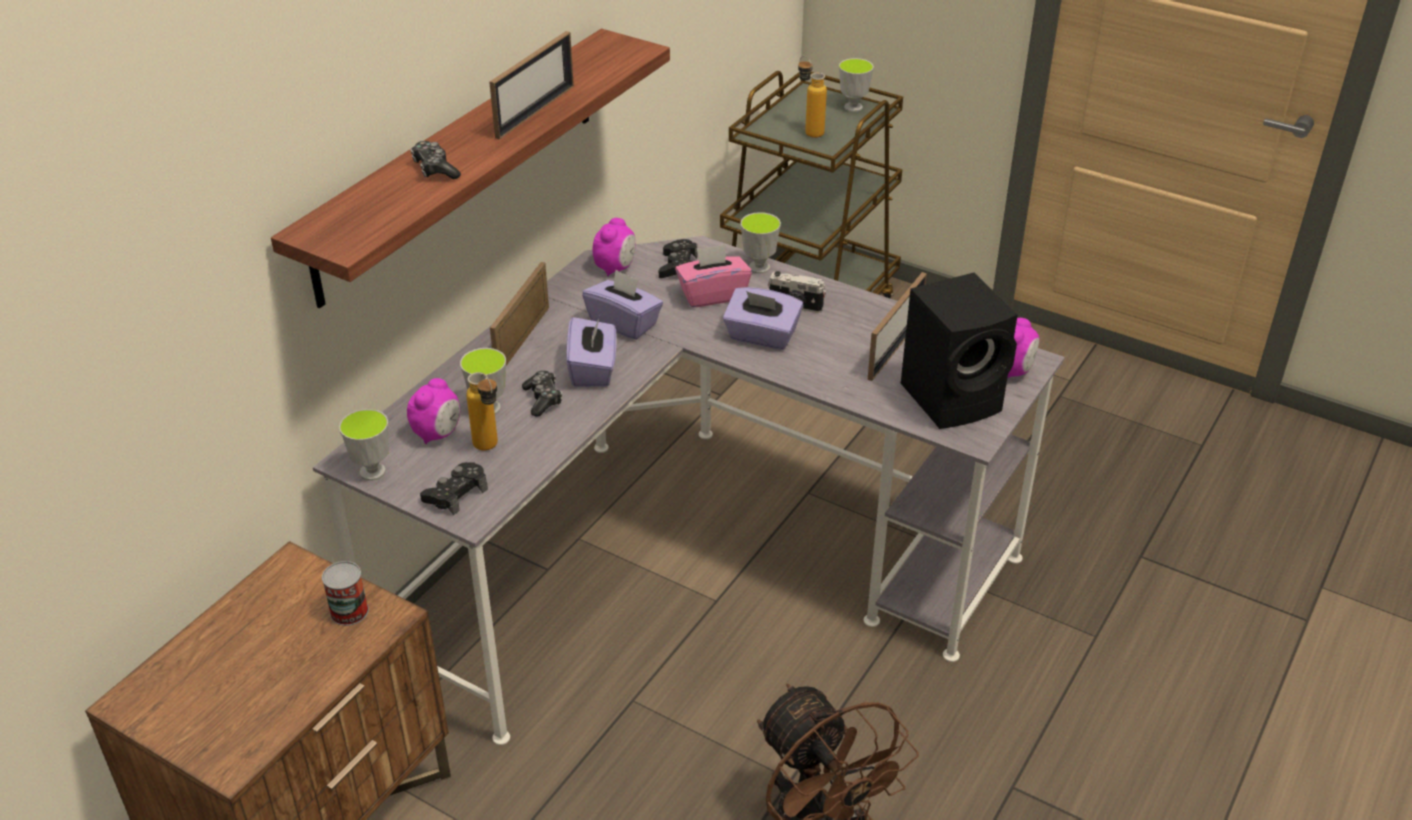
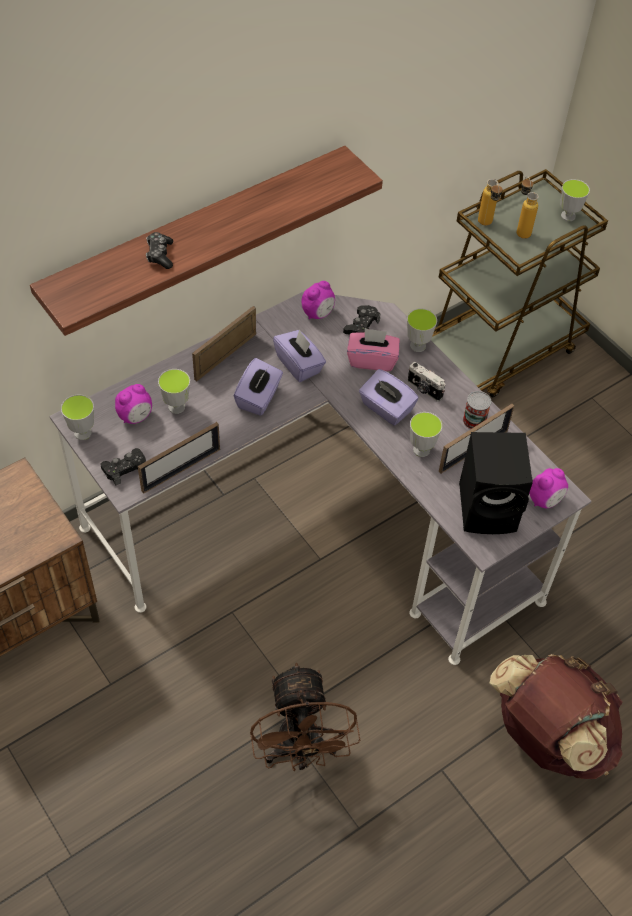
camera: 20 degrees right, 15 degrees up
can [322,561,369,626] -> can moved to [463,391,491,429]
bottle [466,372,498,451] -> bottle moved to [478,179,503,225]
picture frame [489,31,574,140] -> picture frame moved to [138,422,220,494]
game controller [522,370,562,417] -> none
none -> cup [410,412,442,457]
none -> brown backpack [490,654,623,779]

